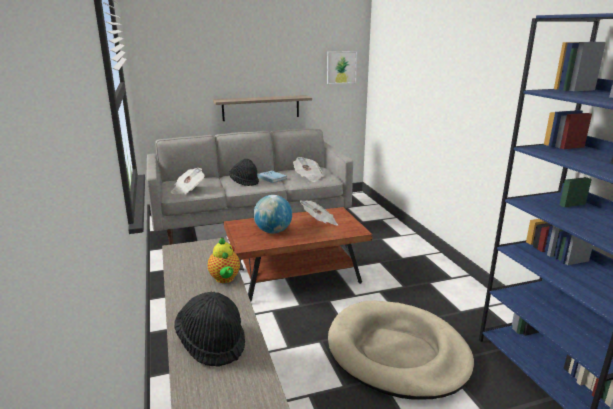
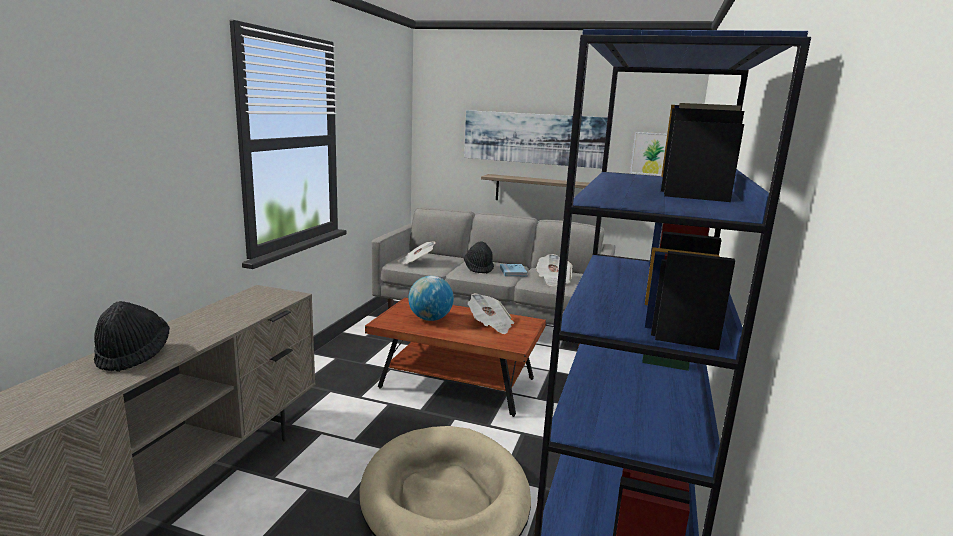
camera: 35 degrees right, 5 degrees down
teapot [208,238,240,283] -> none
none -> picture [464,110,608,168]

